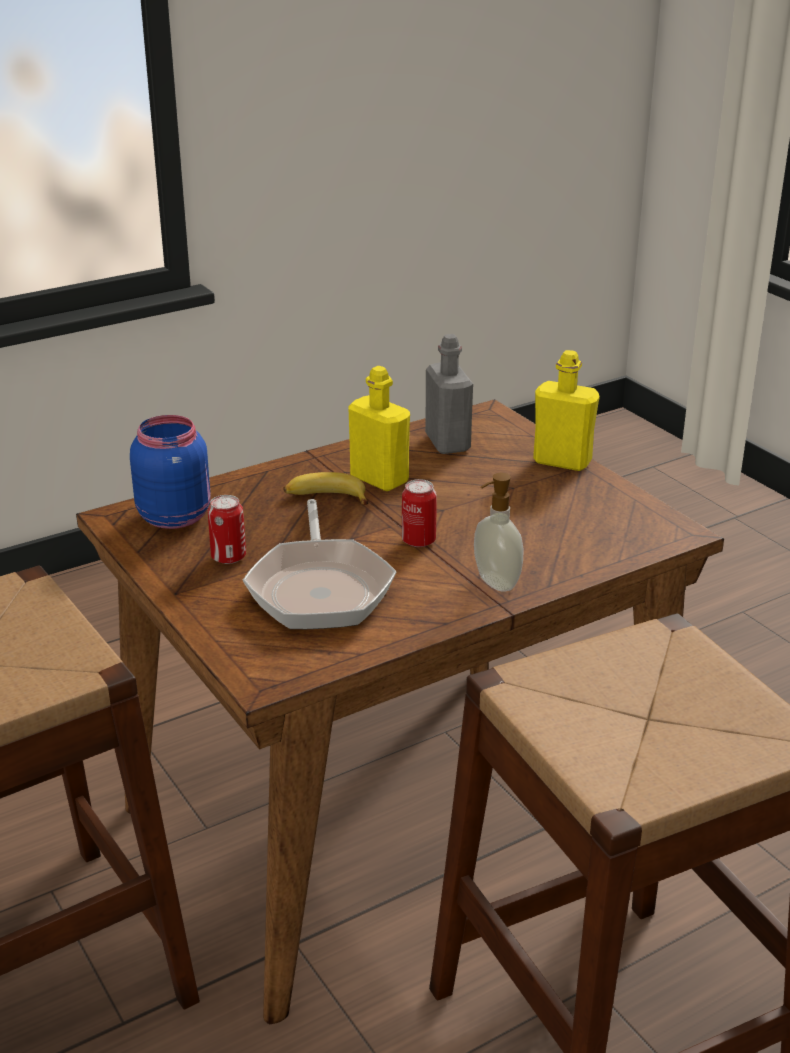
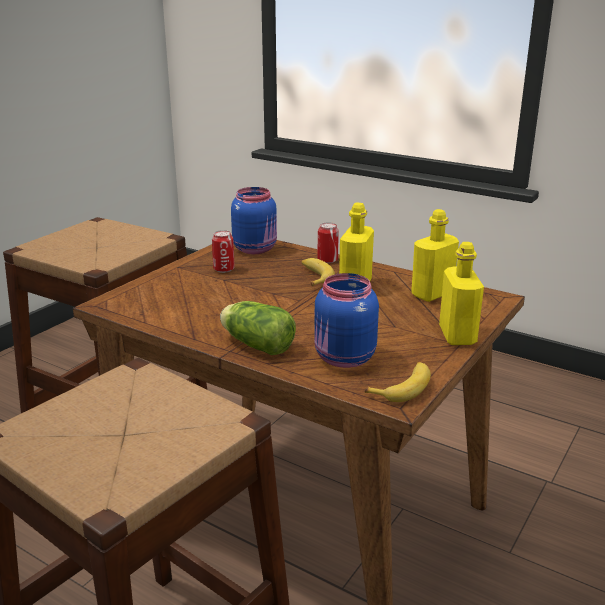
camera: 65 degrees right, 5 degrees down
frying pan [242,499,396,629] -> none
can [402,479,437,547] -> can moved to [317,222,339,264]
grey bottle [425,334,473,454] -> yellow bottle [411,209,459,302]
soap dispenser [474,473,523,591] -> lettuce [220,301,296,355]
none -> blue jar [314,273,379,368]
none -> banana [365,362,431,402]

